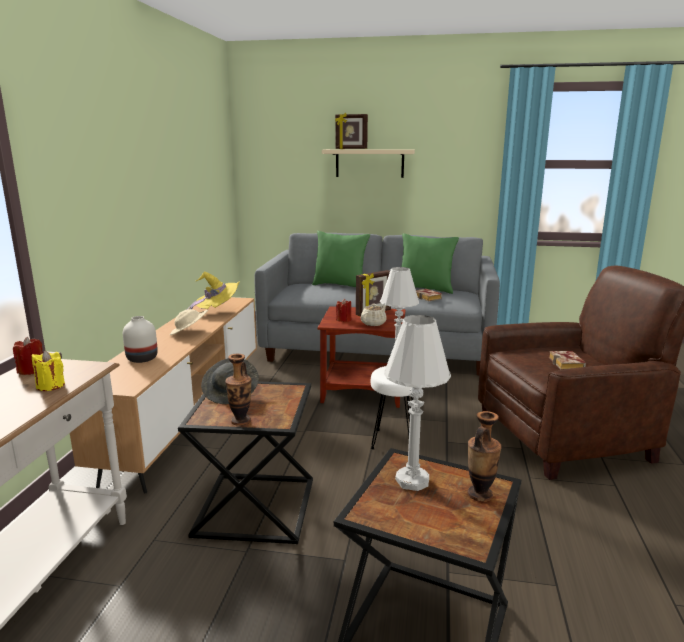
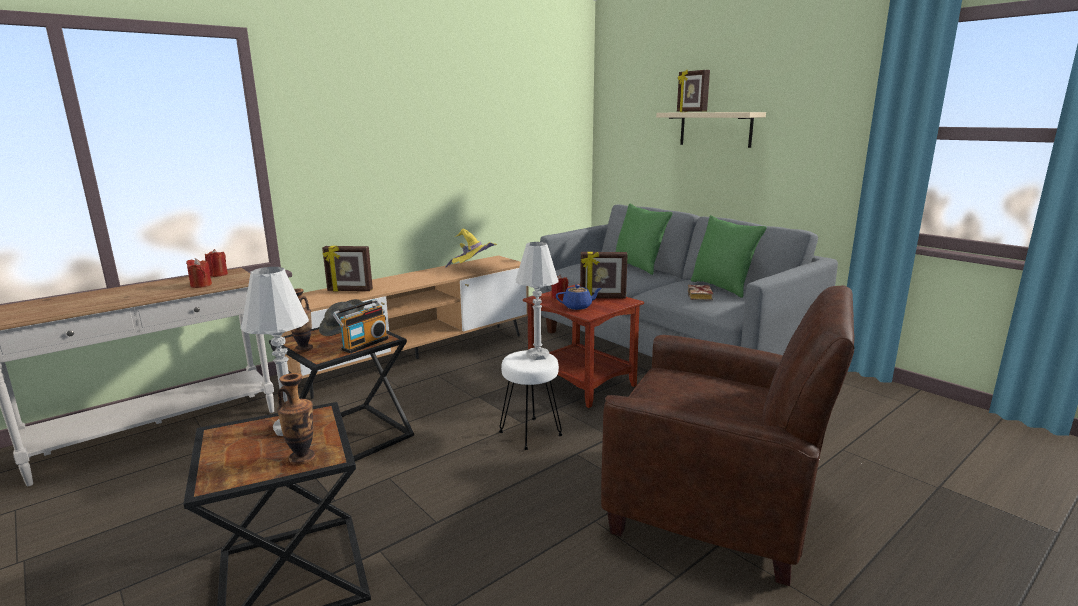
camera: 40 degrees right, 0 degrees up
yellow candle [32,351,65,391] -> red candle [186,258,212,288]
white vase [123,316,158,363] -> picture frame [322,246,373,291]
beige hat [170,309,208,335] -> none
beige teapot [360,304,387,326] -> blue teapot [556,285,602,310]
book [549,351,586,370] -> none
none -> radio [333,299,388,353]

